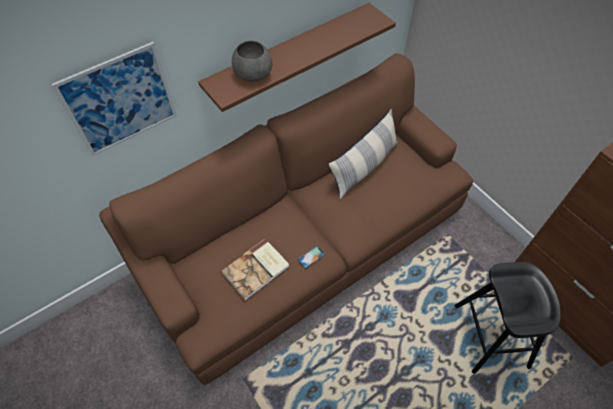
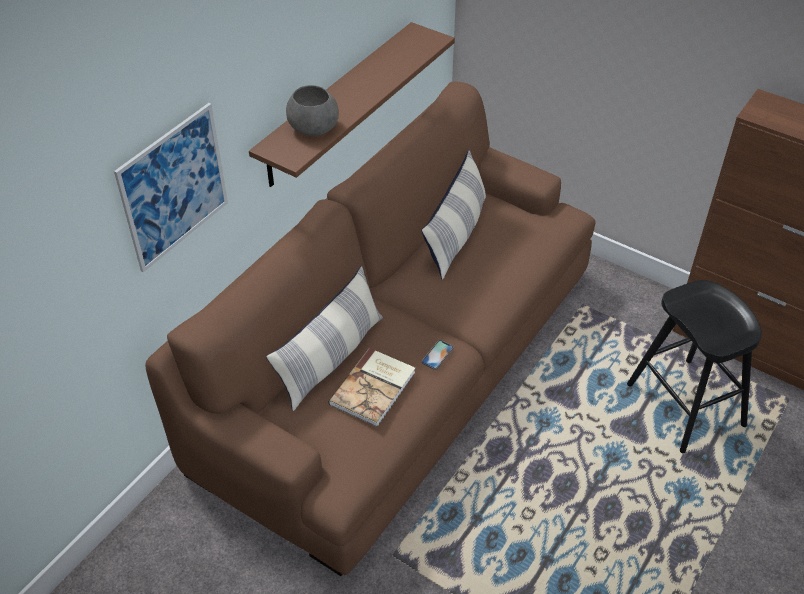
camera: 20 degrees left, 10 degrees down
none -> pillow [266,266,383,411]

